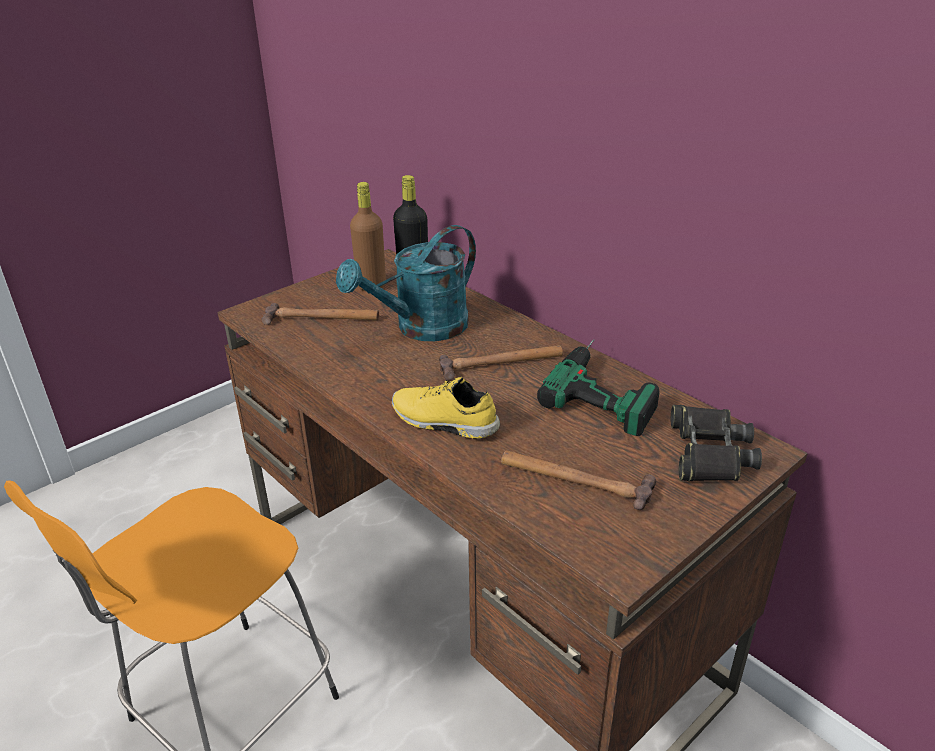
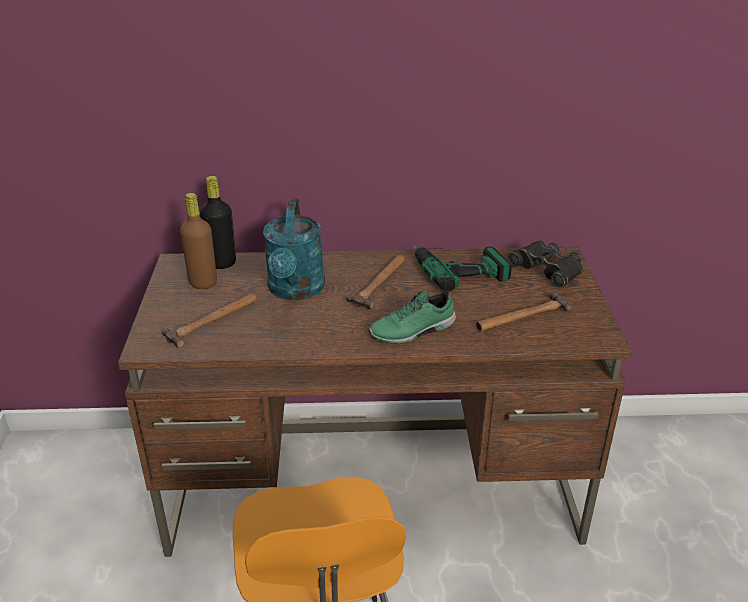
camera: 50 degrees left, 0 degrees up
yellow shoe [392,377,500,439] -> green shoe [368,290,456,344]

